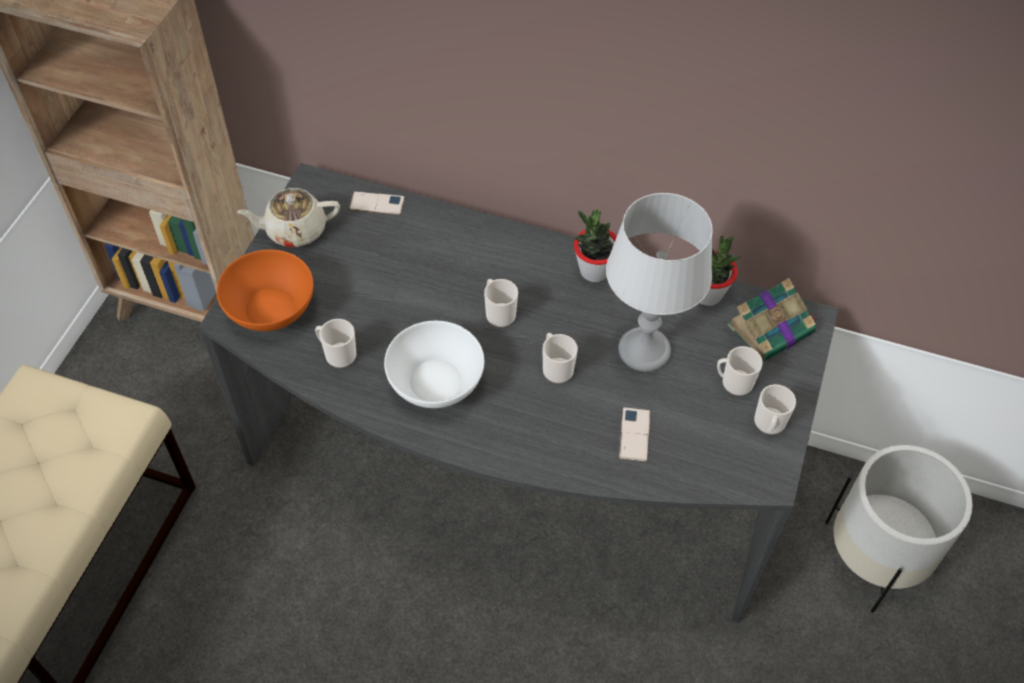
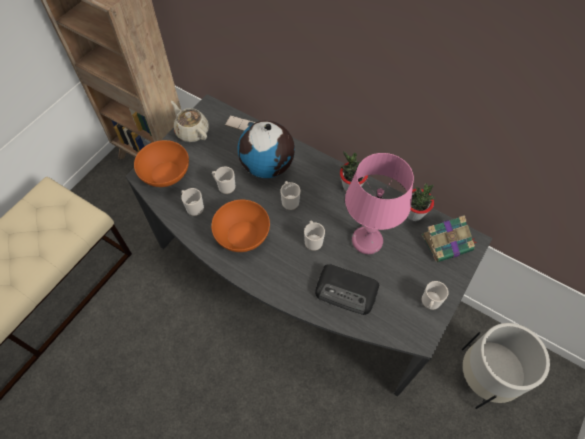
camera: 15 degrees right, 5 degrees up
beige teapot [237,188,340,247] -> beige teapot turned 45 degrees clockwise [171,101,209,142]
white bowl [384,321,484,408] -> orange bowl [211,200,270,252]
grey table lamp [606,193,713,372] -> pink table lamp [345,153,414,254]
phone [619,407,650,462] -> radio [315,264,379,315]
mug [717,346,763,396] -> mug moved to [212,167,235,194]
none -> globe [238,121,295,178]

